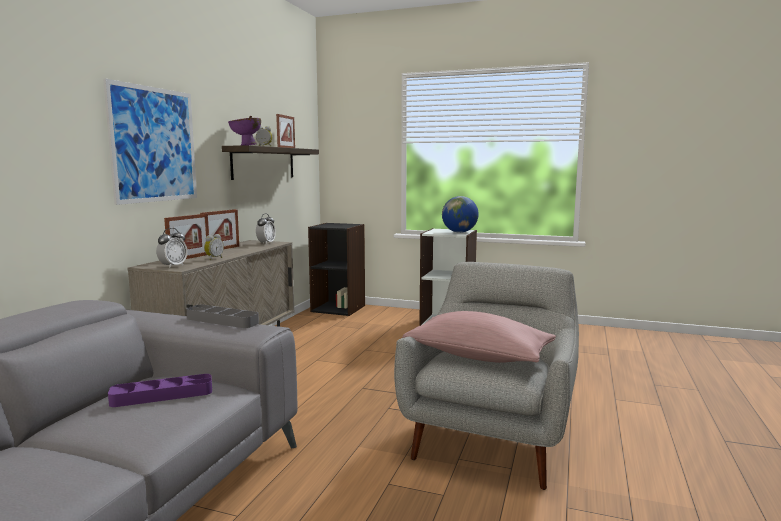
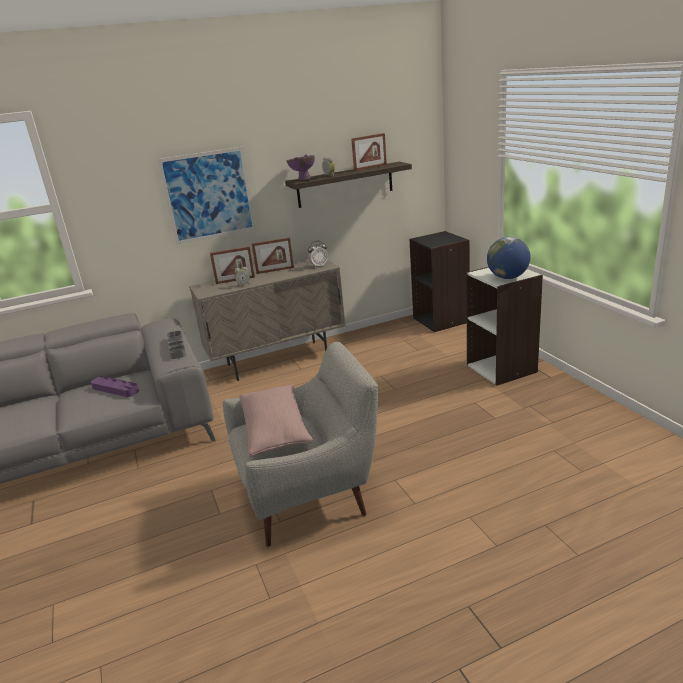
camera: 50 degrees right, 15 degrees up
alarm clock [156,228,188,268] -> none

